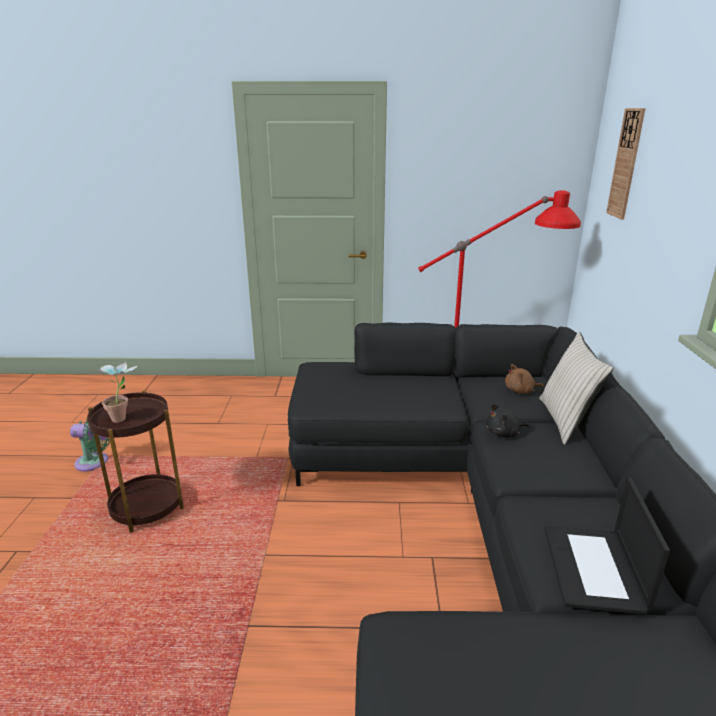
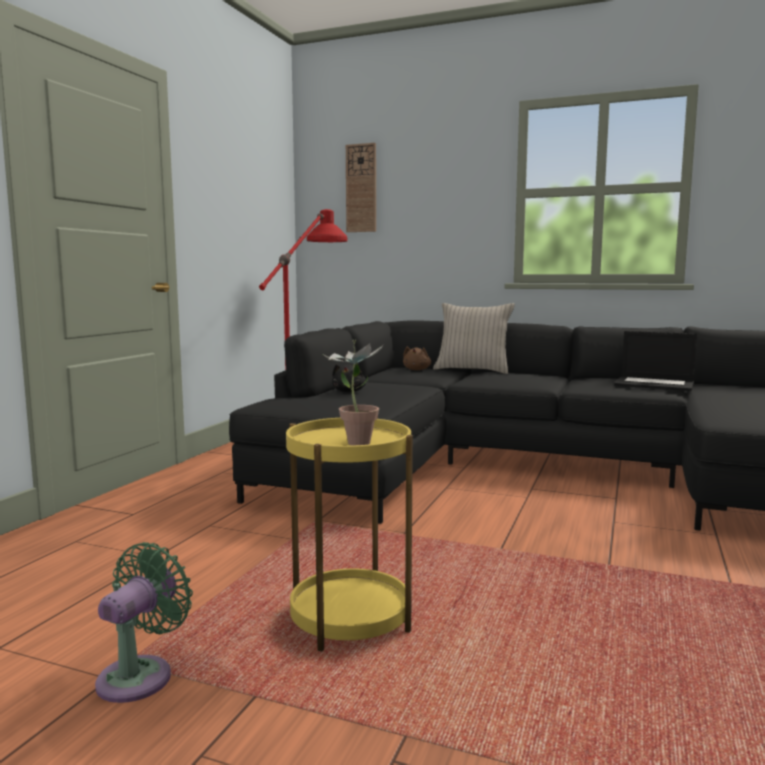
camera: 70 degrees left, 15 degrees down
brown side table [87,390,184,533] -> yellow side table [286,417,413,652]
black plush toy [486,404,529,438] -> black plush toy moved to [332,364,366,392]

